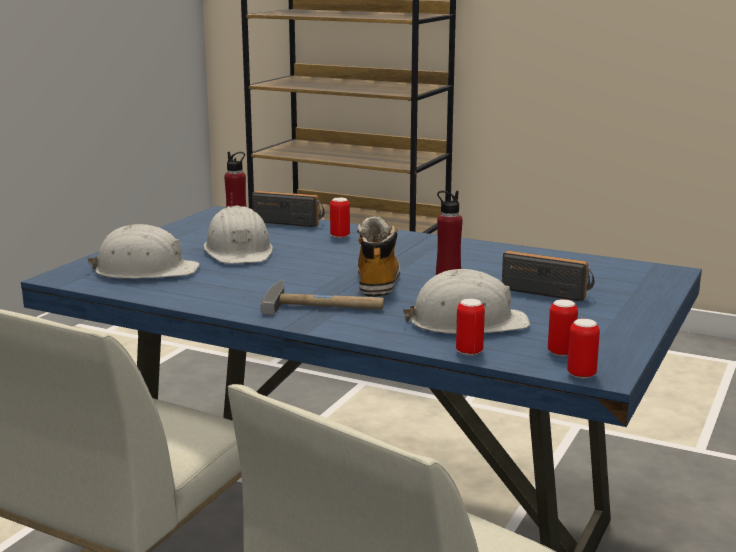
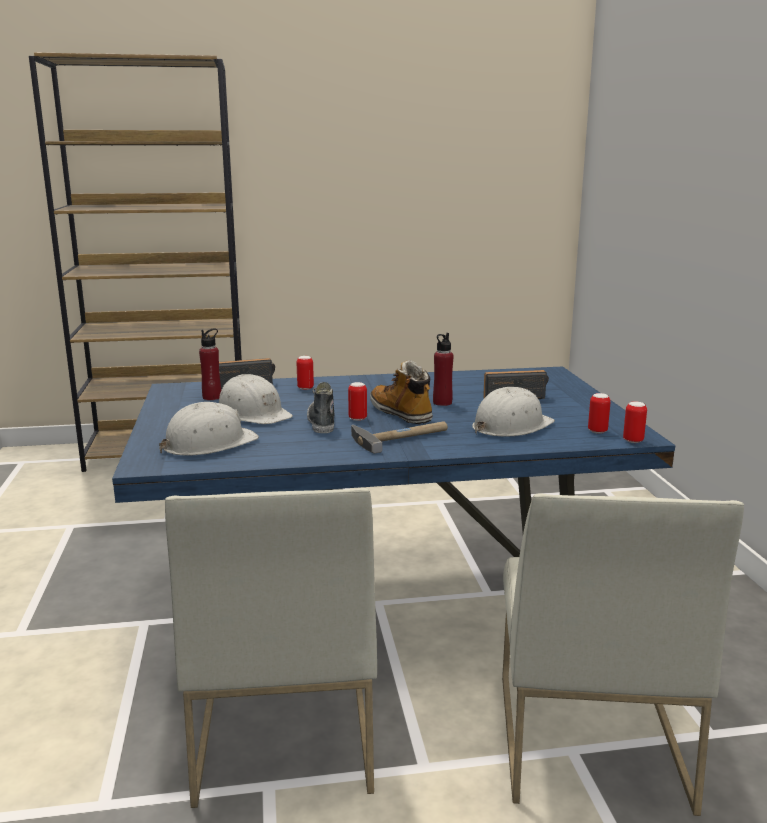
camera: 35 degrees left, 0 degrees up
can [456,299,485,356] -> can moved to [348,382,367,421]
none -> shoe [307,382,334,433]

